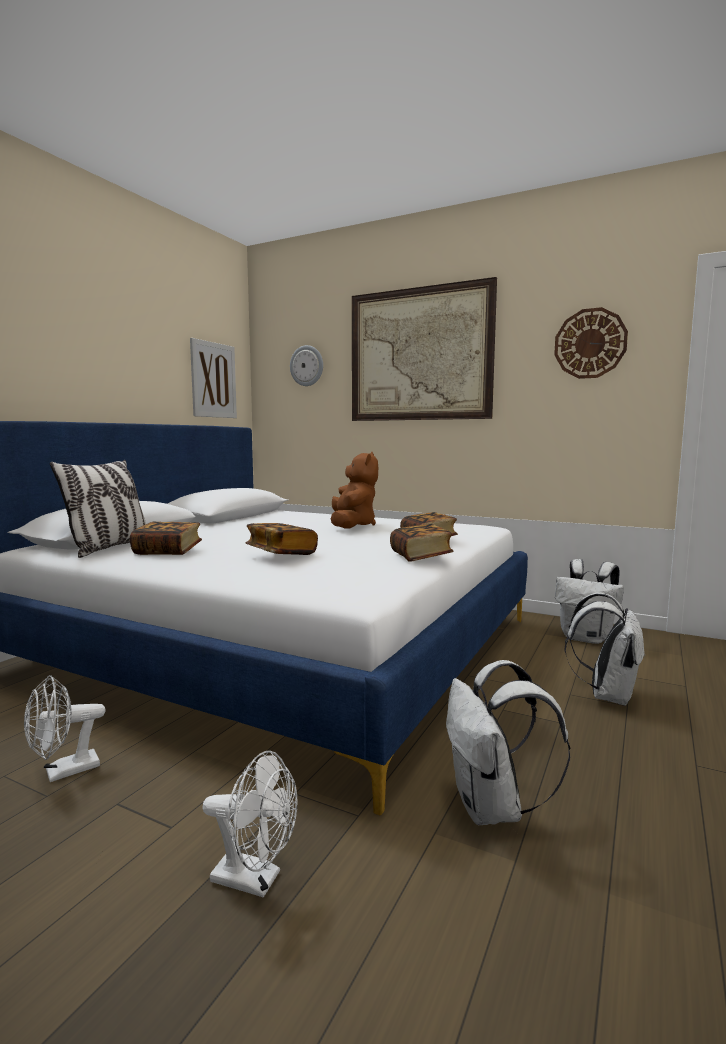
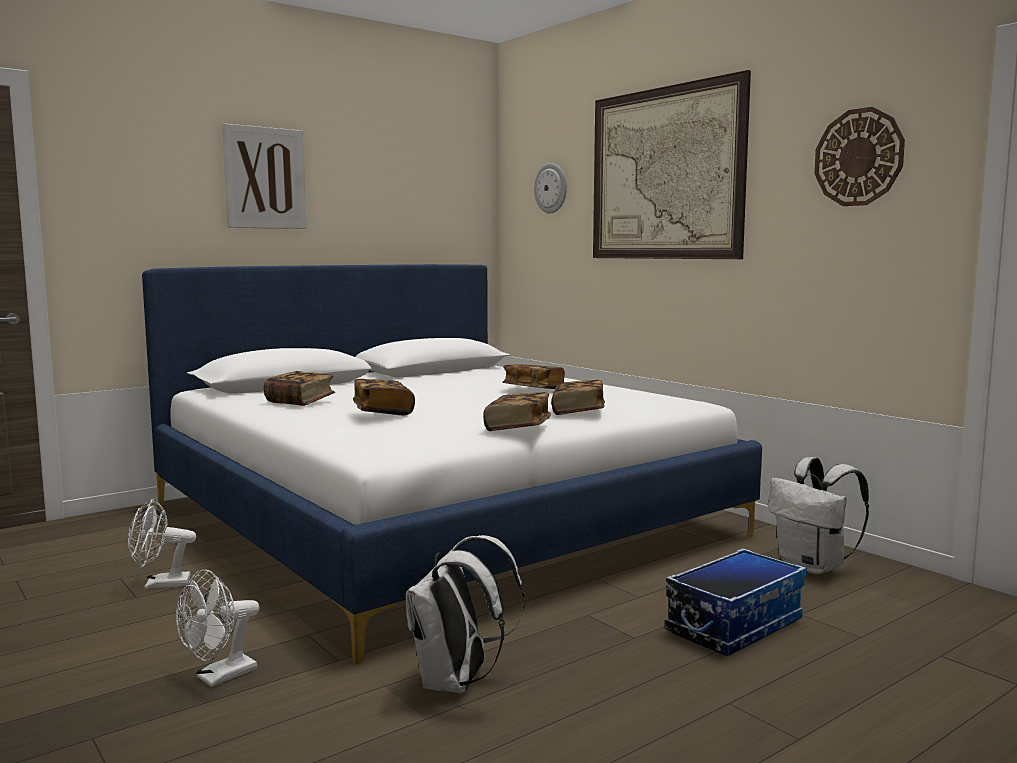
camera: 25 degrees right, 0 degrees up
pillow [50,460,146,558] -> none
picture [190,338,237,418] -> picture moved to [222,123,307,229]
white fan [202,751,297,898] -> white fan turned 90 degrees clockwise [176,569,260,687]
brown plush toy [331,452,378,529] -> book [502,364,565,389]
white backpack [564,593,645,706] -> storage box [665,548,807,656]

